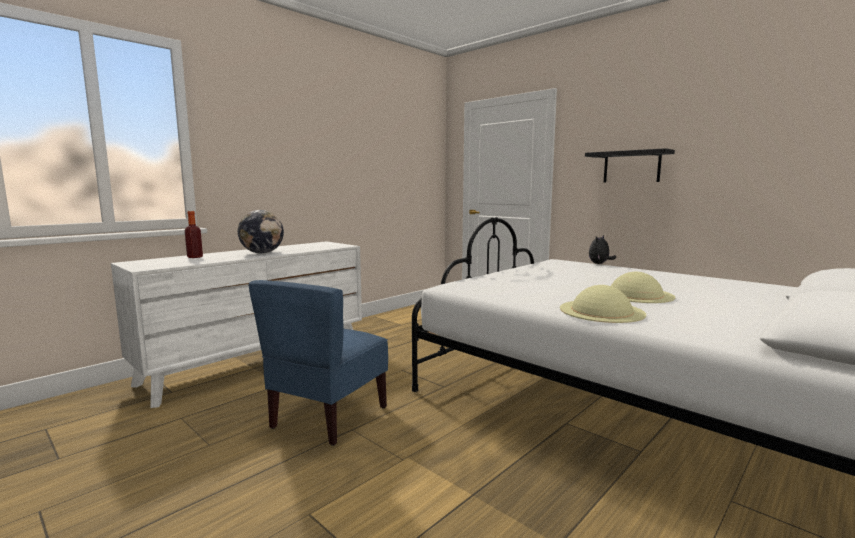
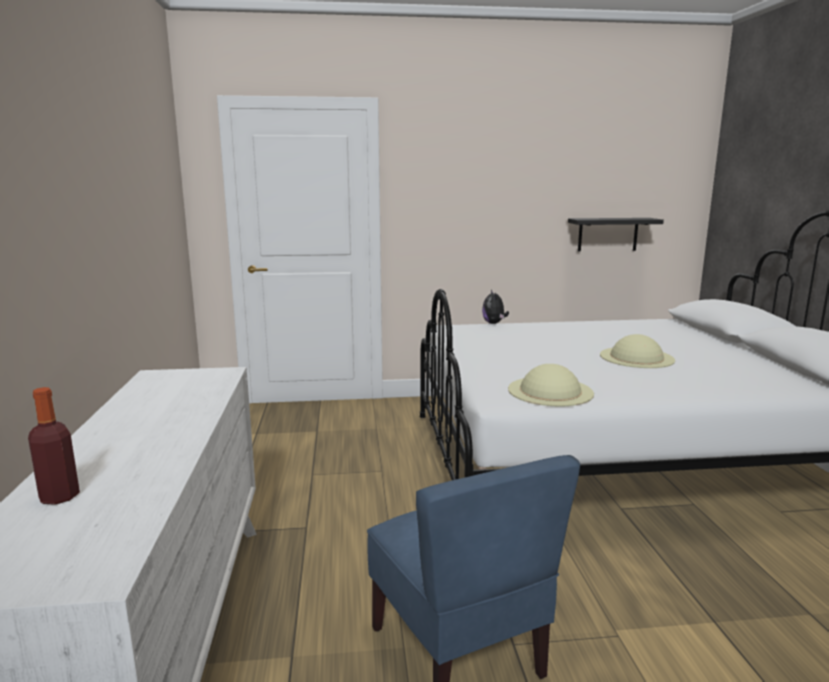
camera: 50 degrees left, 5 degrees up
globe [238,210,284,254] -> none
beige hat [560,285,646,323] -> beige hat moved to [508,364,594,407]
black shelf [585,148,675,182] -> black shelf moved to [568,218,664,252]

